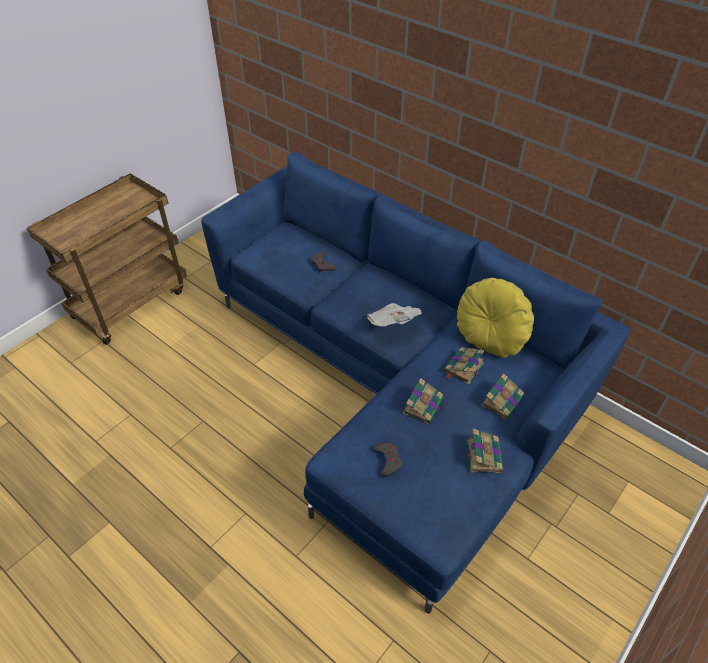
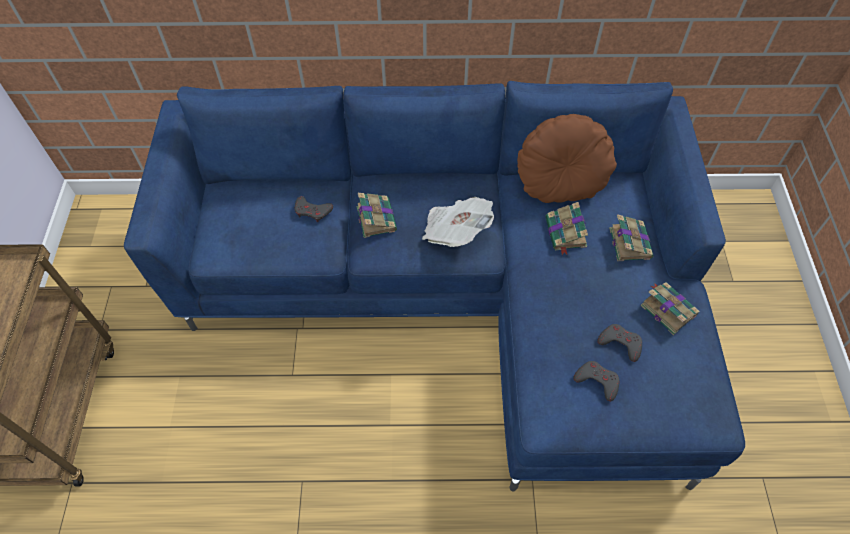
camera: 40 degrees left, 10 degrees up
book [402,378,444,424] -> book moved to [356,193,397,238]
yellow pillow [457,278,534,358] -> brown pillow [517,114,617,203]
none -> grey game controller [597,324,642,362]

